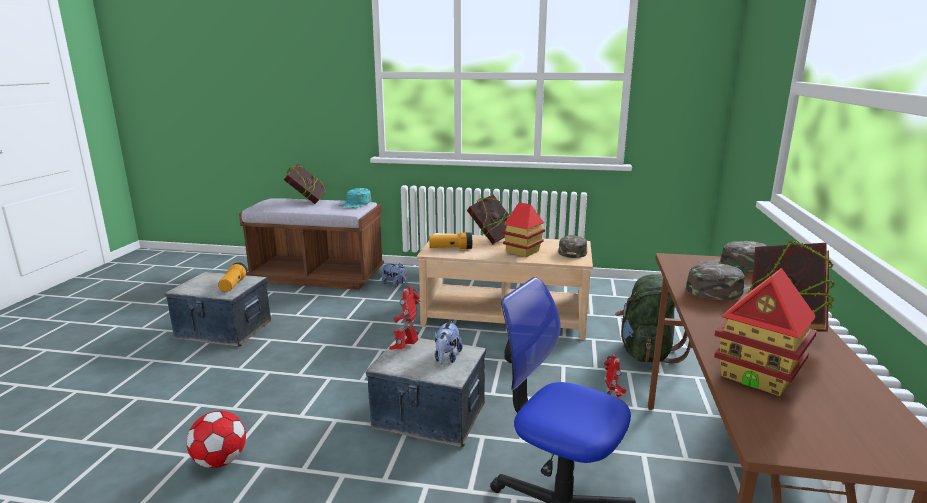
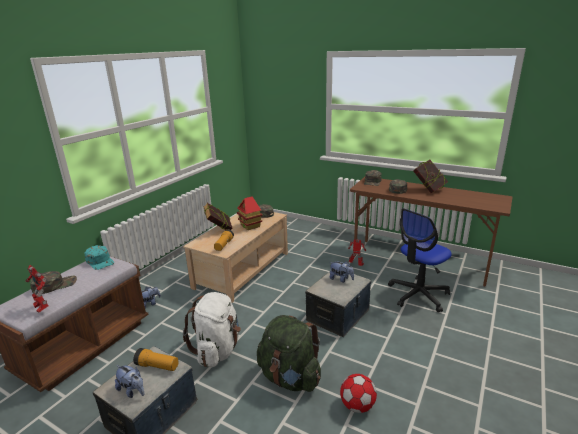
camera: 70 degrees left, 5 degrees up
book [284,163,327,204] -> green cap [30,271,77,294]
toy robot [389,286,421,350] -> toy robot moved to [25,265,48,313]
green backpack [615,274,692,363] -> green backpack moved to [257,315,321,392]
toy house [714,268,817,396] -> none
none -> plush toy [115,365,144,398]
none -> white backpack [183,292,241,367]

